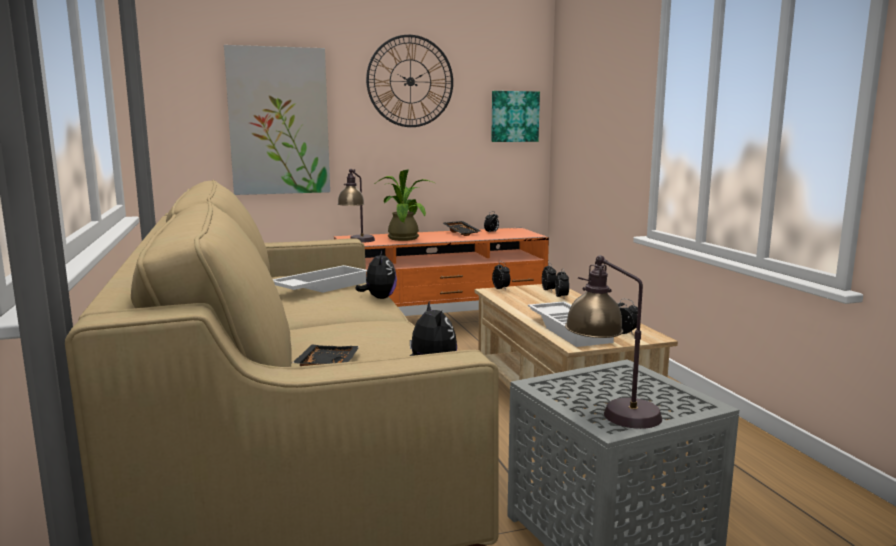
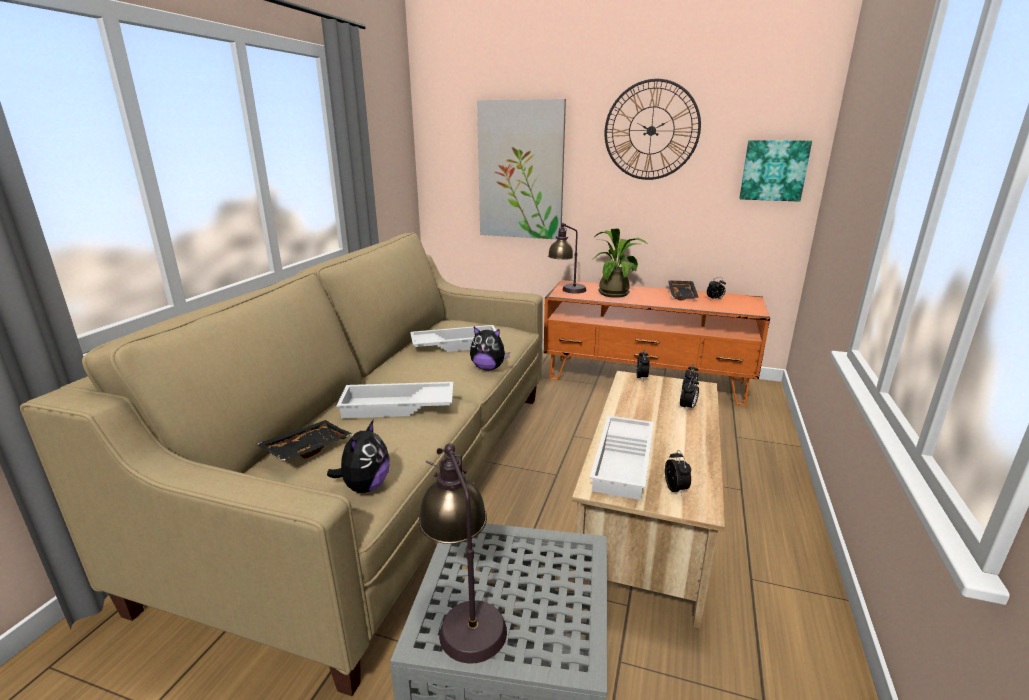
camera: 35 degrees right, 10 degrees up
plush toy [356,251,397,299] -> plush toy turned 75 degrees clockwise [470,327,510,371]
none -> white tray [336,382,454,418]

